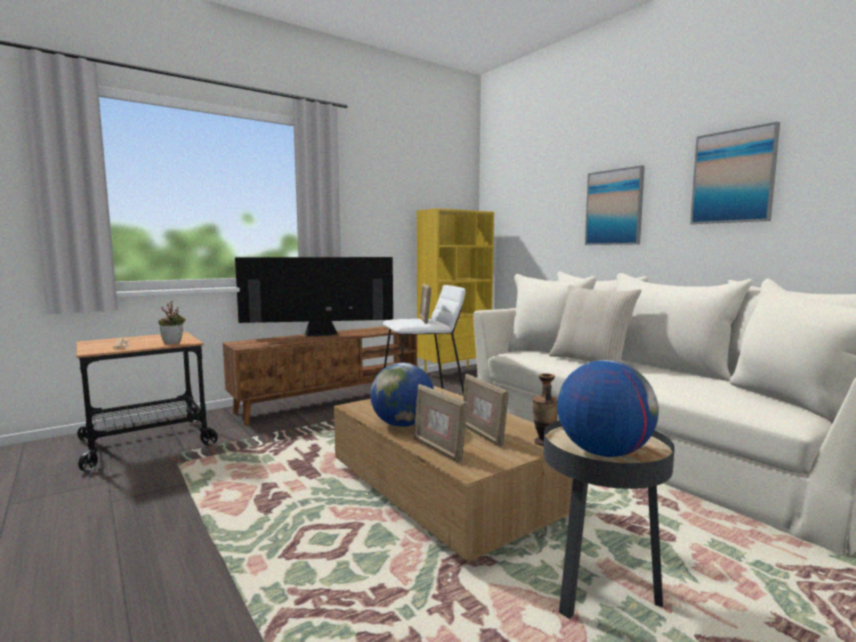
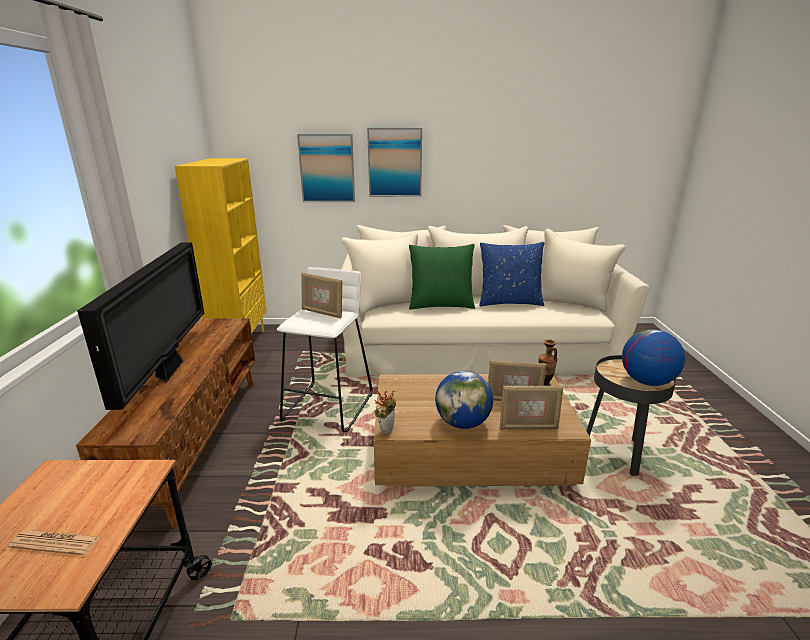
camera: 55 degrees left, 15 degrees up
potted plant [159,301,186,344] -> potted plant moved to [374,386,396,435]
television [235,257,393,337] -> television turned 150 degrees clockwise [77,242,204,410]
beige pillow [549,285,641,362] -> green pillow [409,244,475,310]
picture [690,122,780,224] -> picture moved to [297,134,355,202]
none -> blue pillow [480,242,544,306]

